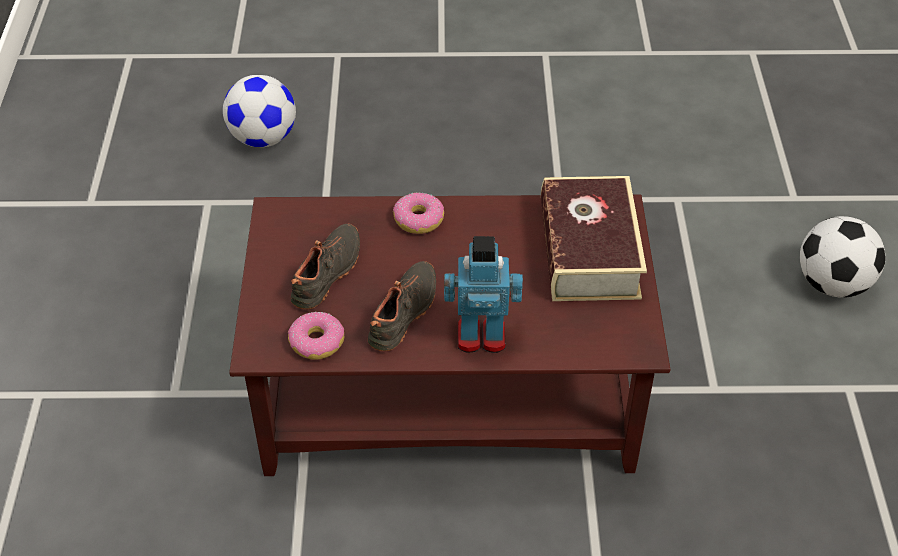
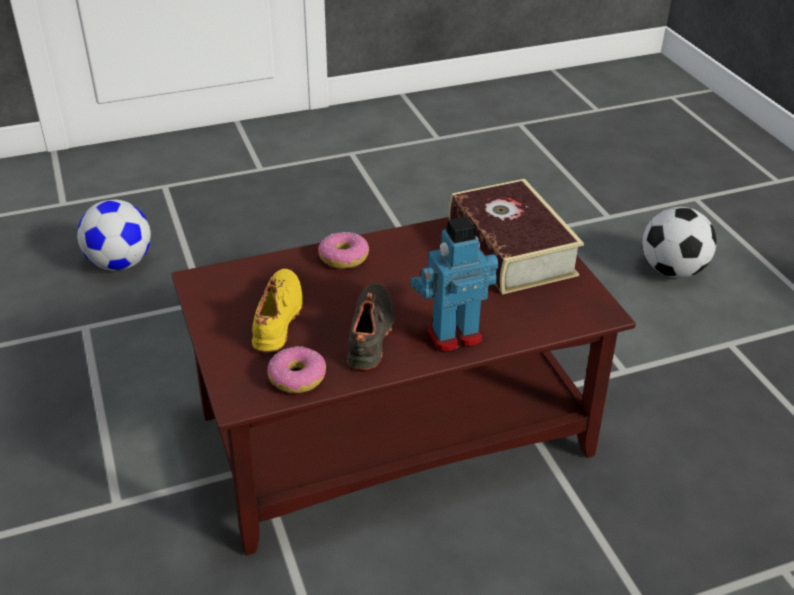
camera: 20 degrees left, 10 degrees down
black shoe [291,224,360,309] -> yellow shoe [252,269,303,353]

